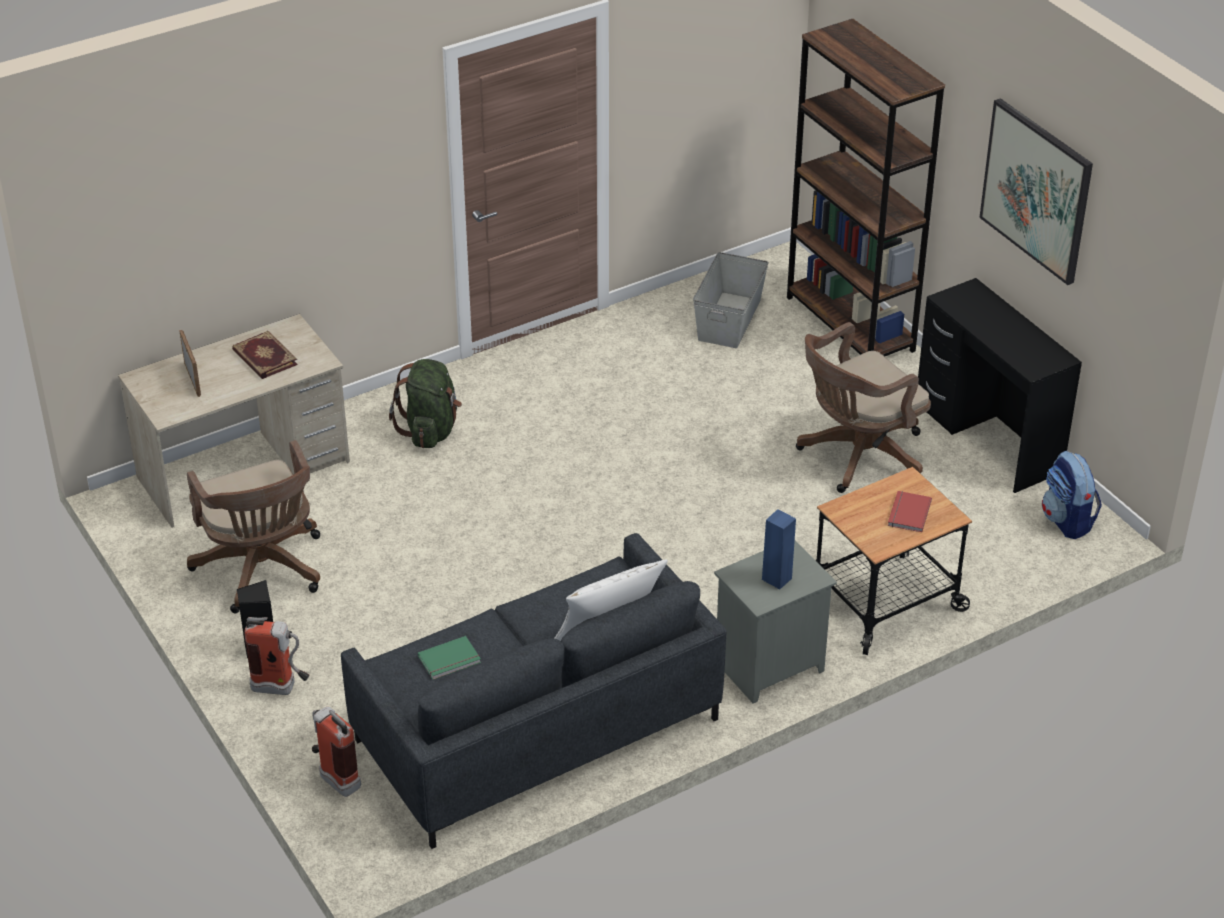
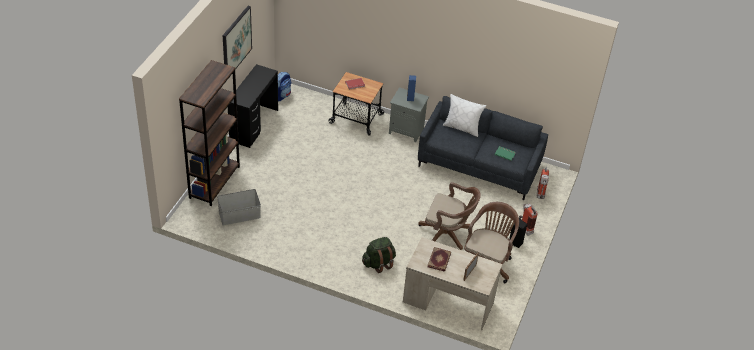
camera: 130 degrees left, 5 degrees up
brown office chair [796,322,931,493] -> brown office chair moved to [418,182,481,250]

